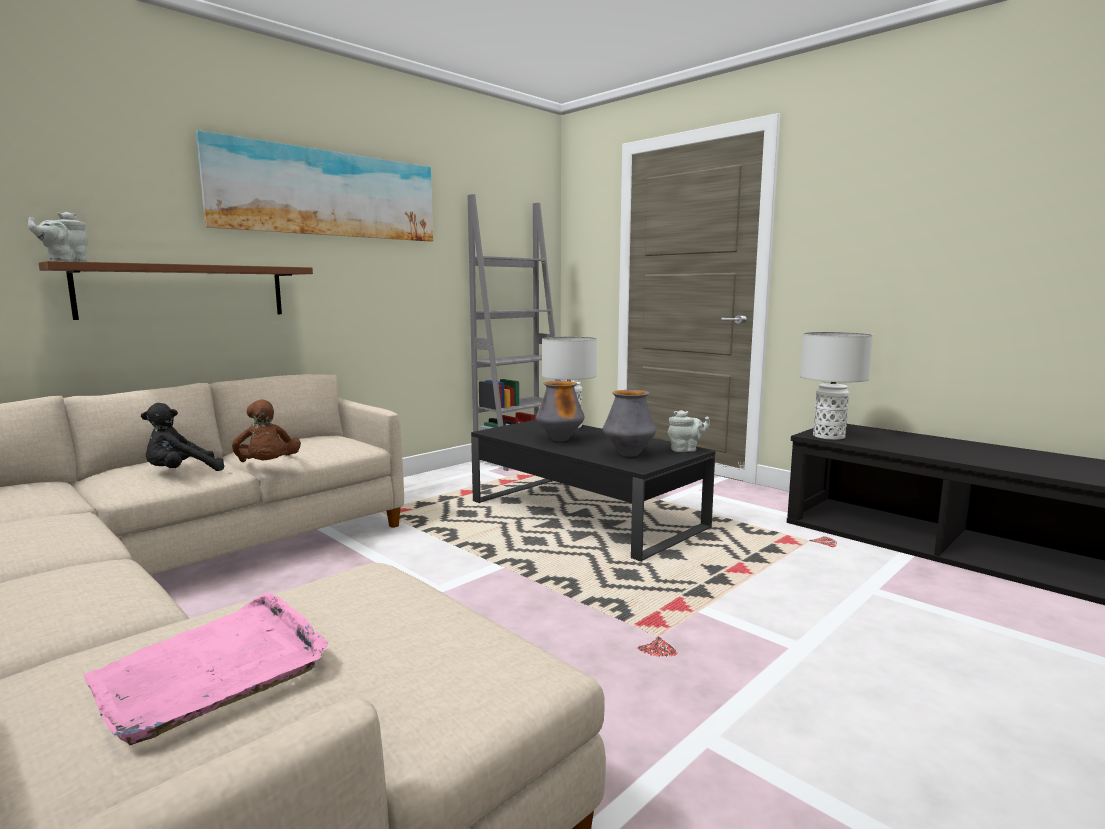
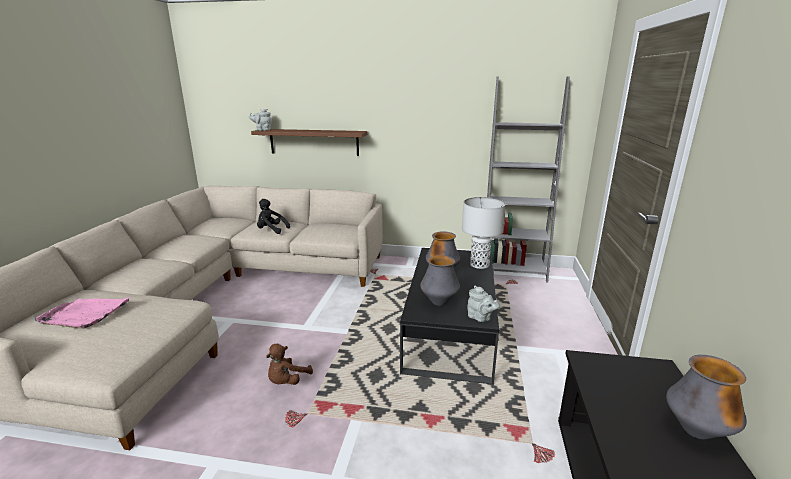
camera: 55 degrees right, 10 degrees up
picture [196,130,433,242] -> none
brown plush toy [232,399,301,462] -> brown plush toy moved to [266,343,313,385]
white table lamp [800,332,873,440] -> none
none -> vase [666,355,747,439]

